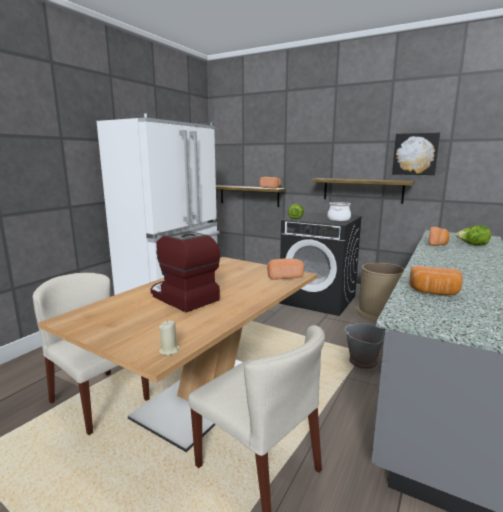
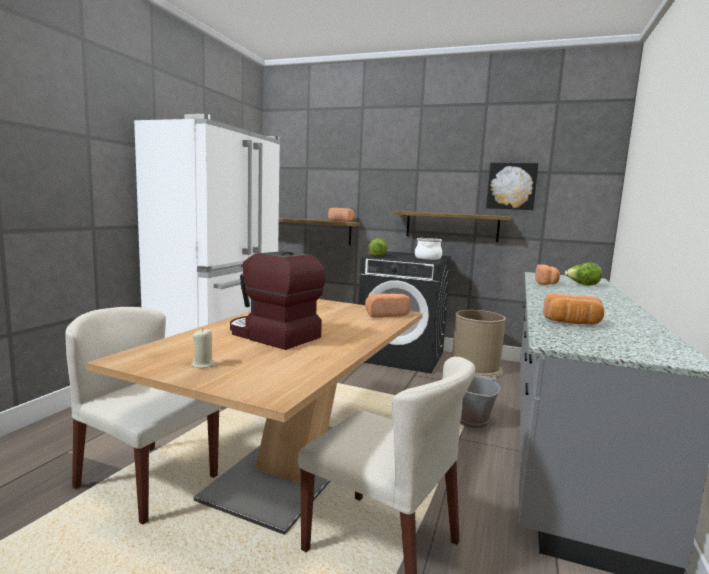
camera: 10 degrees left, 5 degrees down
beige candle [159,320,180,355] -> beige candle moved to [191,329,216,368]

